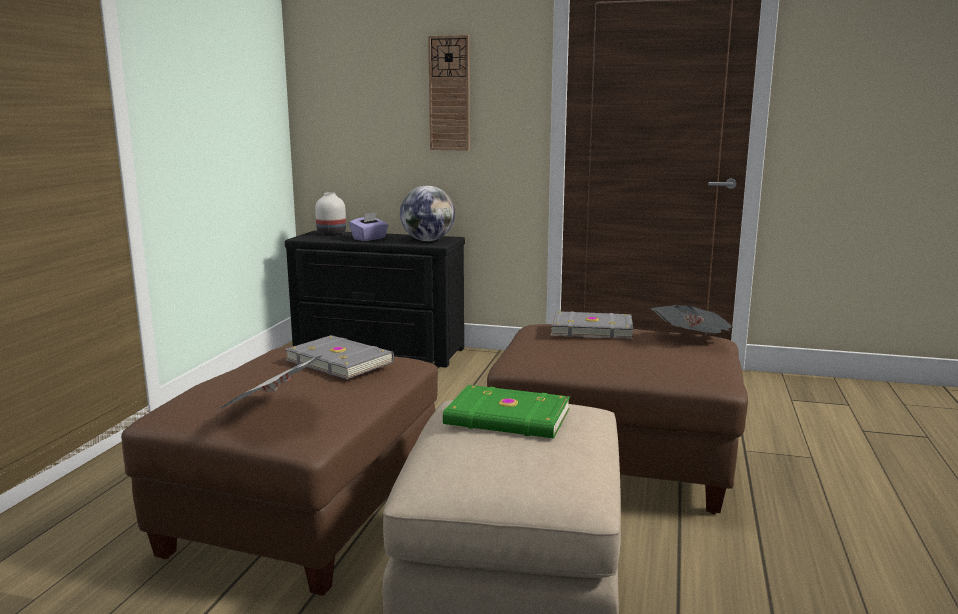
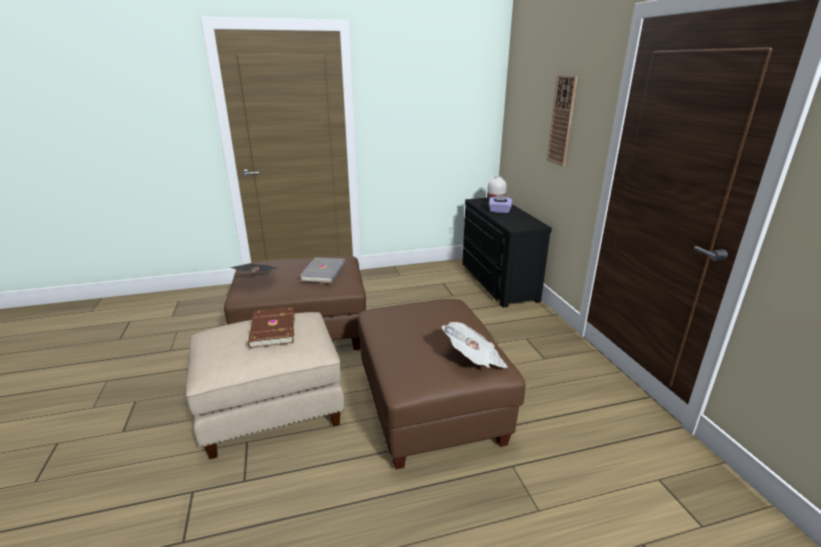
camera: 60 degrees right, 10 degrees up
globe [400,186,455,241] -> none
green book [443,385,570,439] -> brown book [248,307,295,348]
grey book [551,311,633,339] -> none

